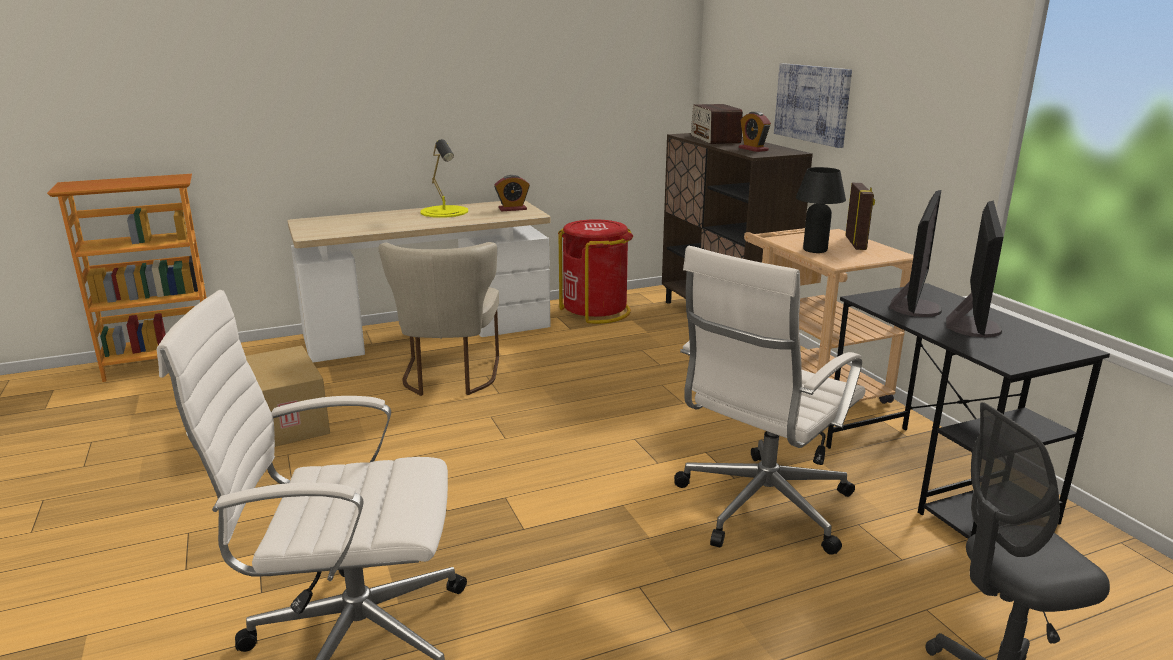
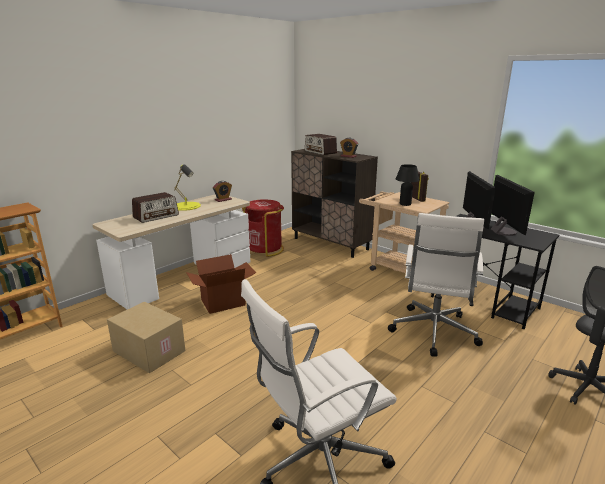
camera: 25 degrees left, 0 degrees up
beige chair [378,242,499,396] -> cardboard box [186,254,256,314]
picture [774,63,852,148] -> none
none -> radio [132,192,179,223]

